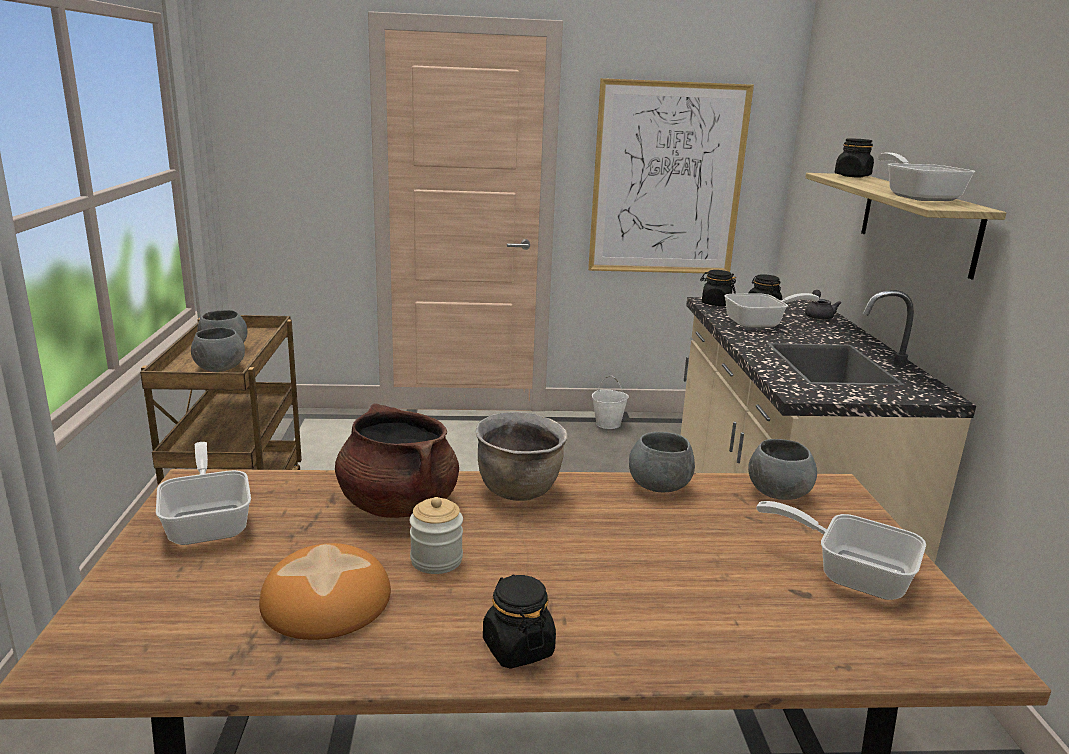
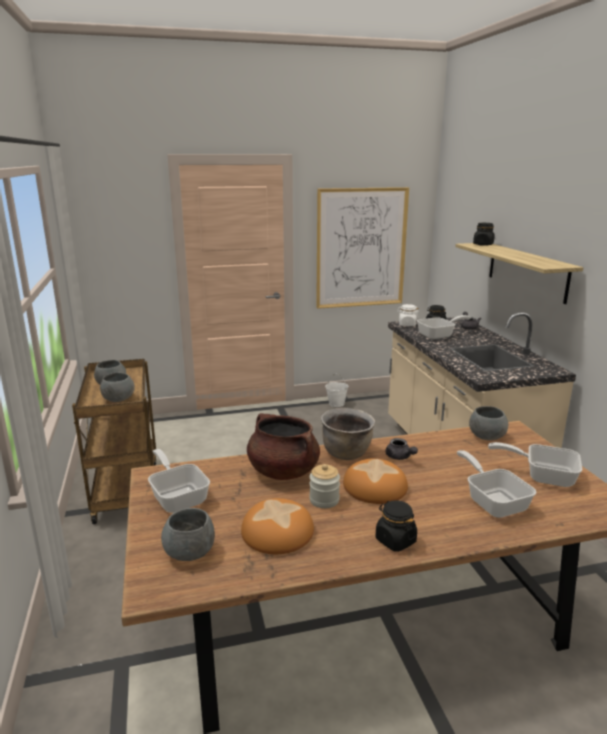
camera: 10 degrees left, 0 degrees up
grey bowl [629,432,695,492] -> grey bowl moved to [161,508,215,561]
black jar [700,270,736,306] -> white jar [397,304,419,326]
frying pan [878,153,975,201] -> frying pan moved to [457,450,536,518]
none -> bread [343,459,408,504]
none -> grey teapot [386,438,418,460]

